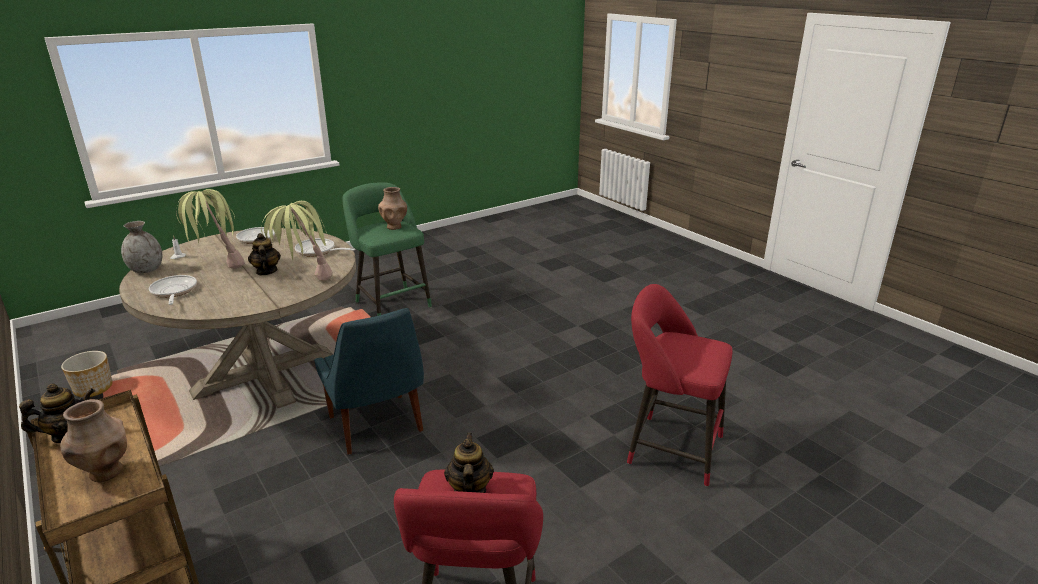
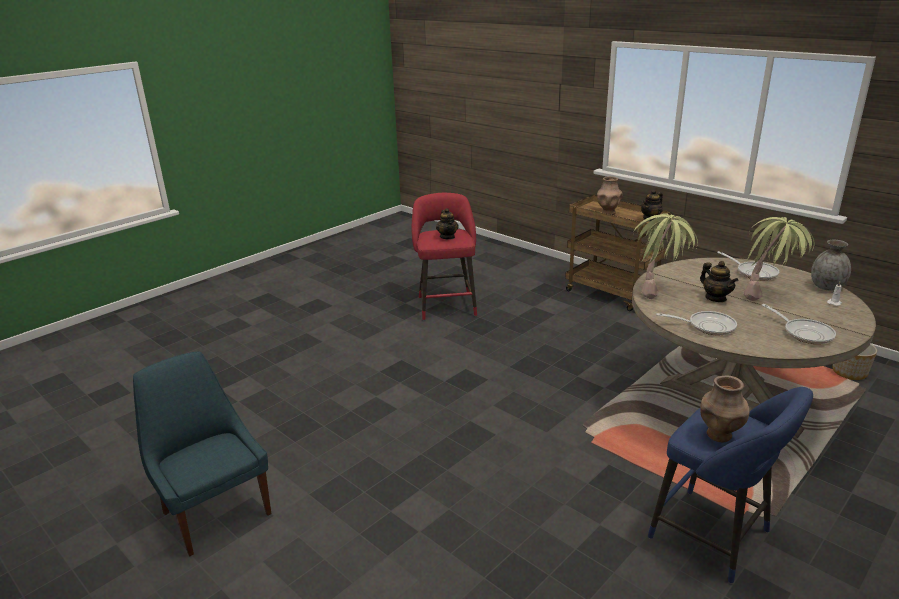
camera: 170 degrees right, 0 degrees up
blue chair [314,308,424,455] -> blue chair moved to [133,351,271,556]
green stool [342,182,432,316] -> blue stool [648,387,813,583]
red stool [627,284,732,487] -> none

